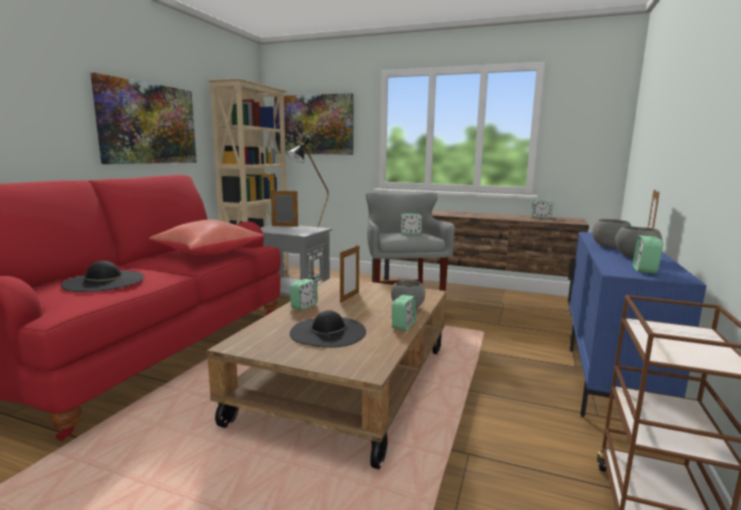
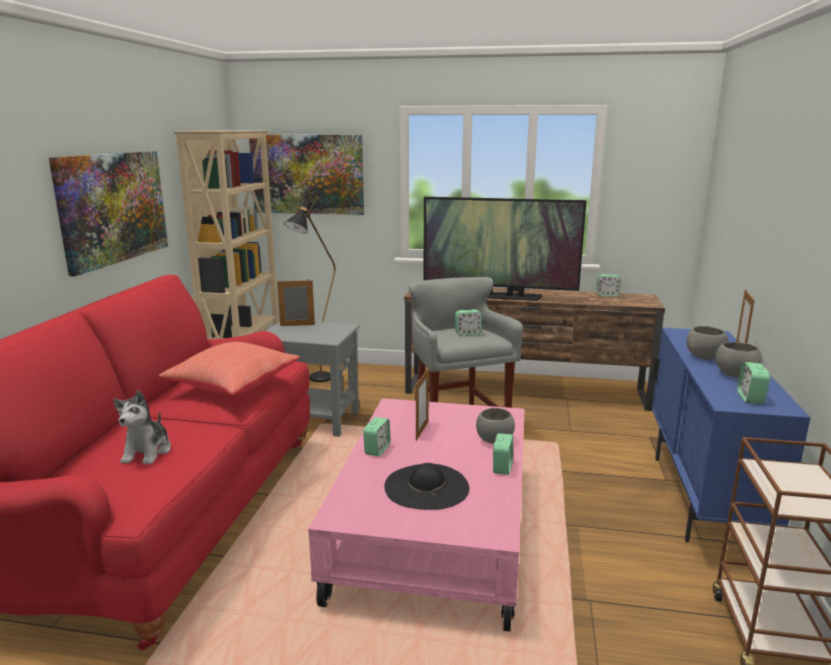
camera: 10 degrees left, 5 degrees up
black hat [61,261,145,292] -> plush toy [113,390,171,464]
brown coffee table [207,277,446,469] -> pink coffee table [308,398,525,632]
none -> television [424,197,587,301]

